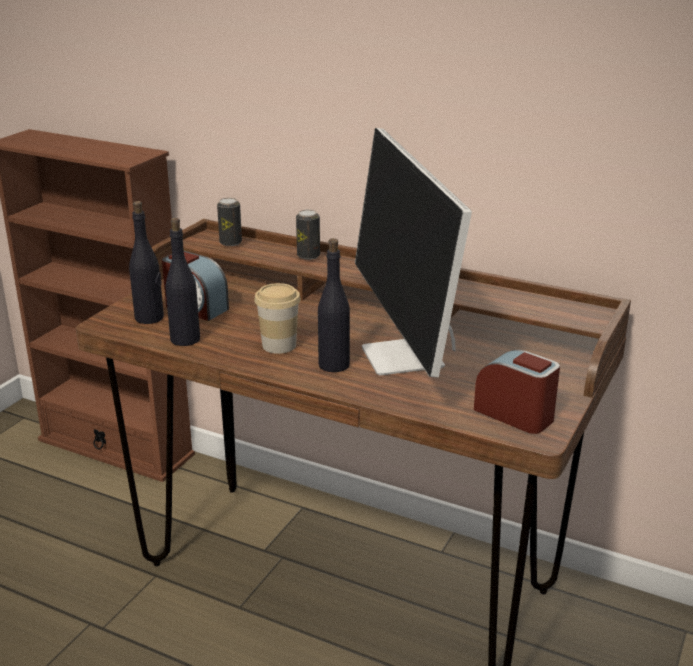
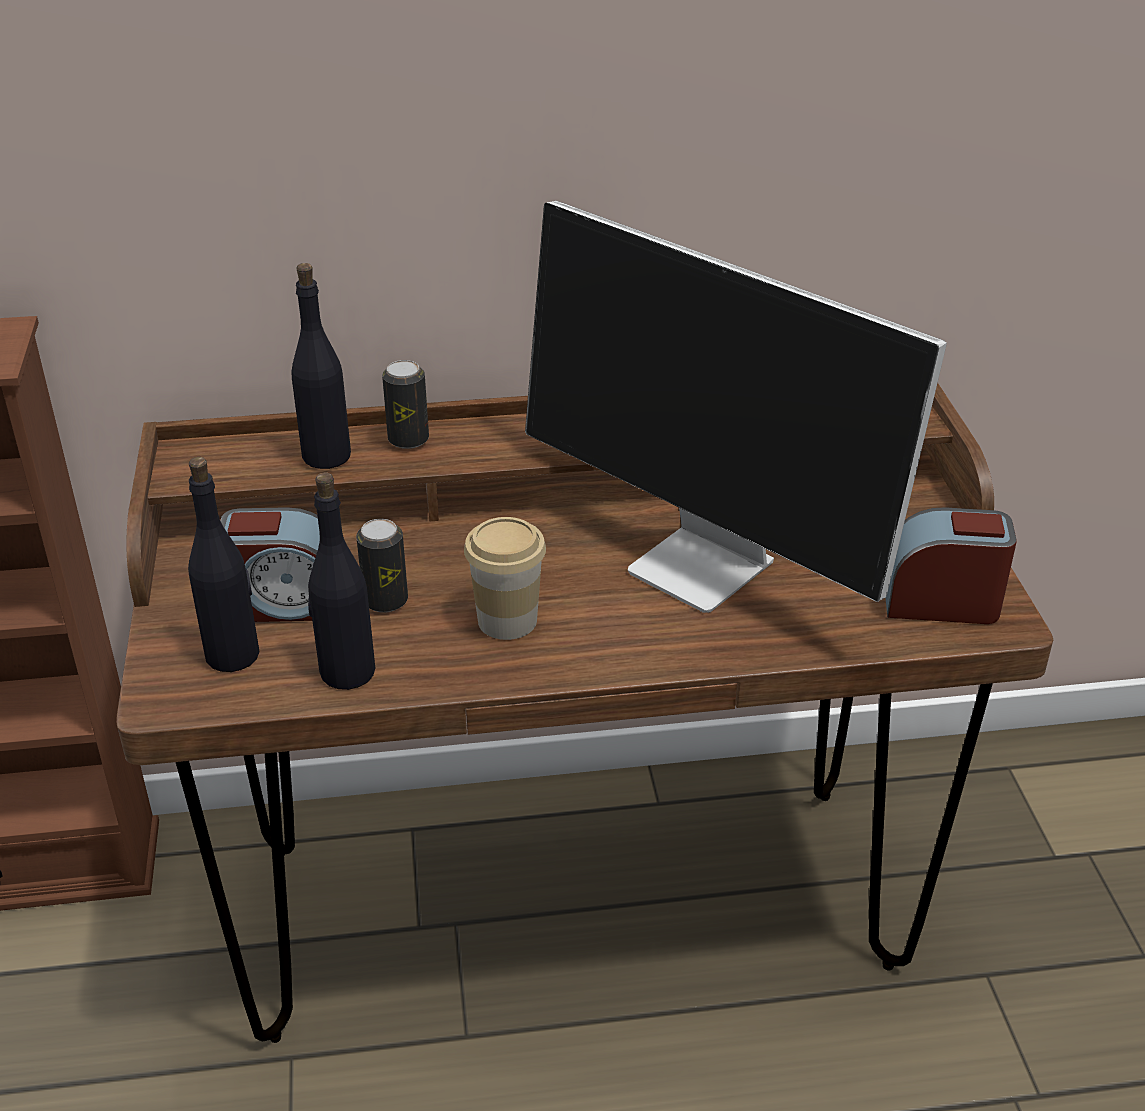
camera: 35 degrees left, 10 degrees up
can [217,198,242,246] -> can moved to [356,519,408,613]
black bottle [318,238,350,372] -> black bottle moved to [291,263,351,469]

